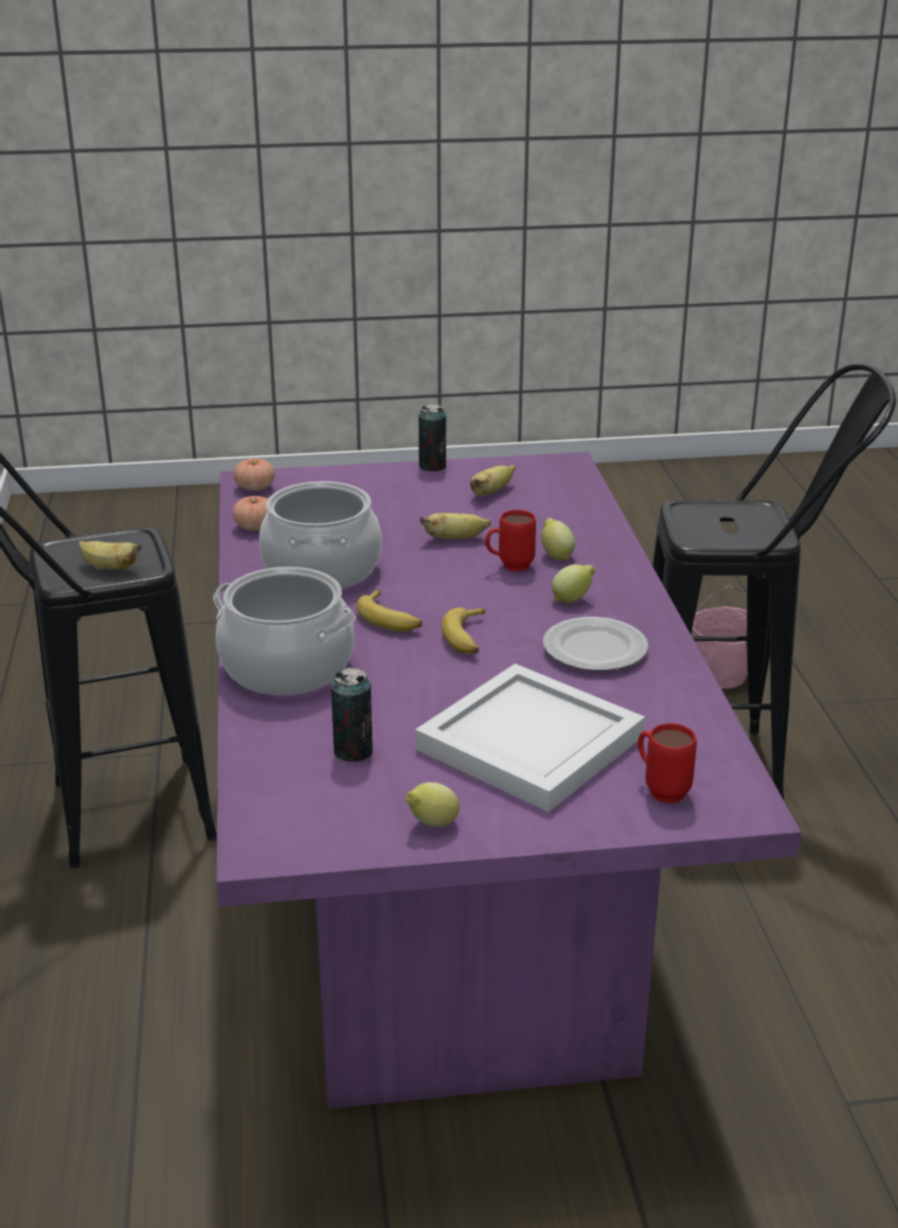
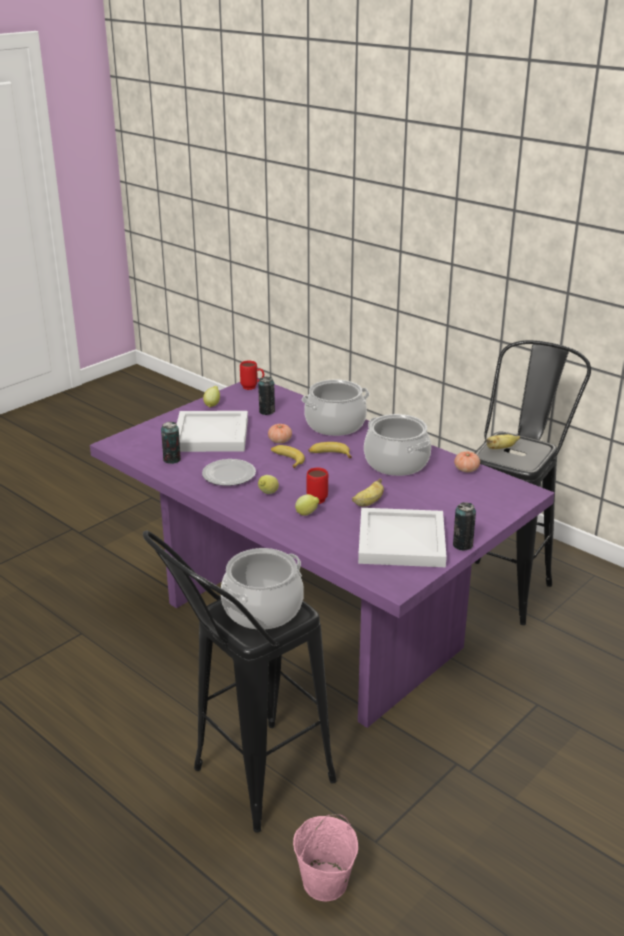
camera: 140 degrees right, 0 degrees up
tomato [234,458,275,491] -> tomato moved to [268,424,292,443]
banana [470,465,516,496] -> white tray [358,508,447,567]
red mug [638,723,697,804] -> red mug moved to [240,361,264,390]
none -> can [161,422,181,464]
none -> cooking pot [221,548,304,630]

